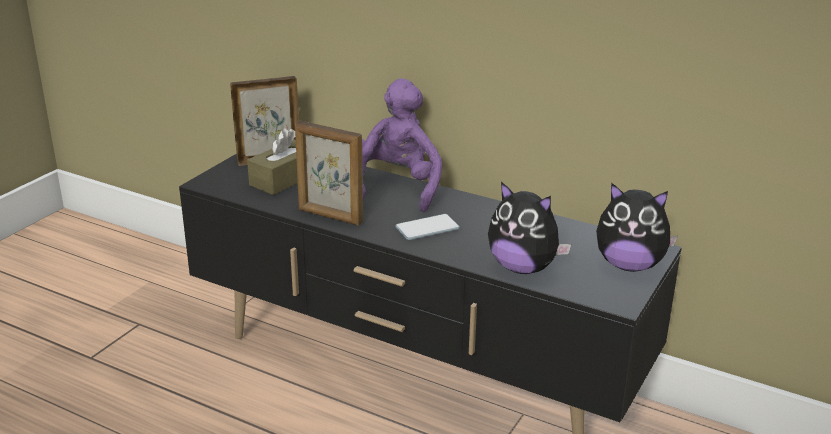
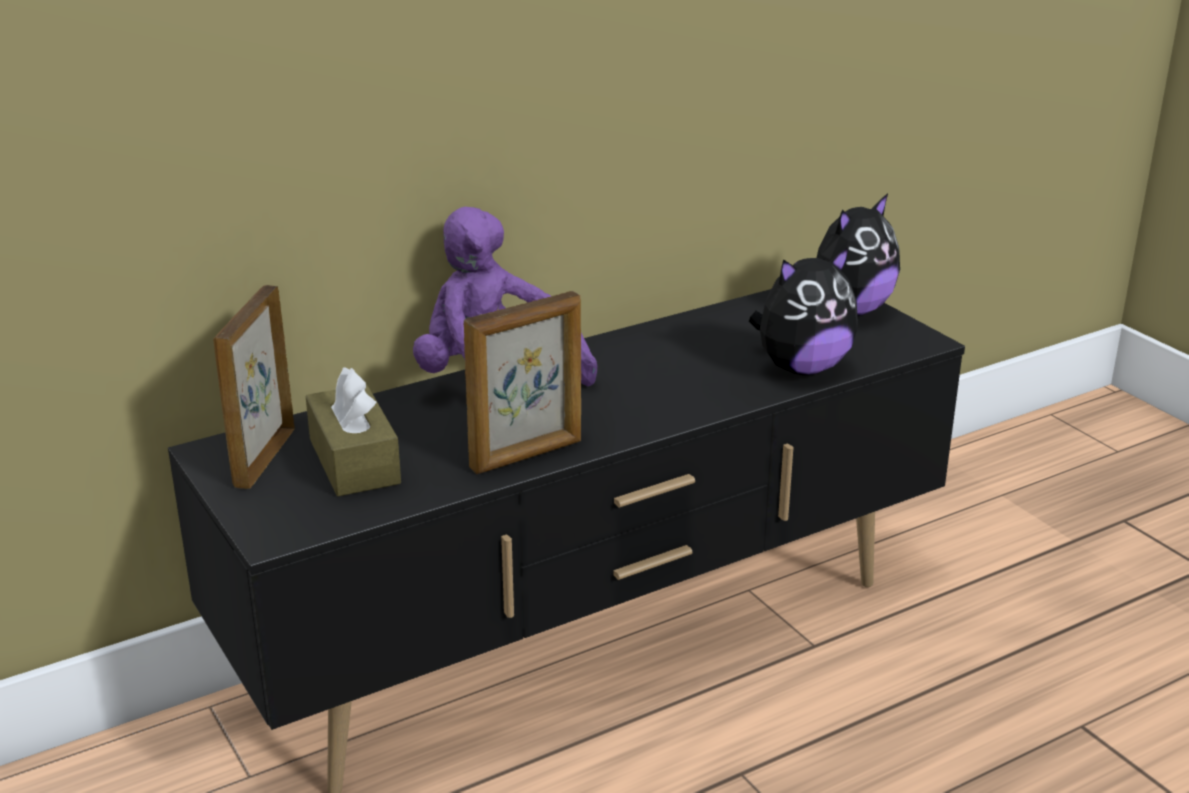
camera: 60 degrees left, 0 degrees up
phone [395,214,460,240] -> none

